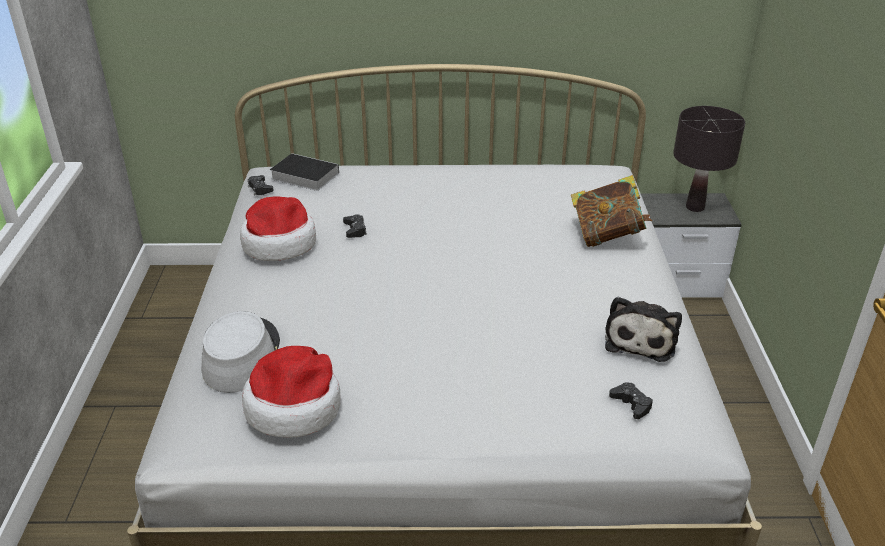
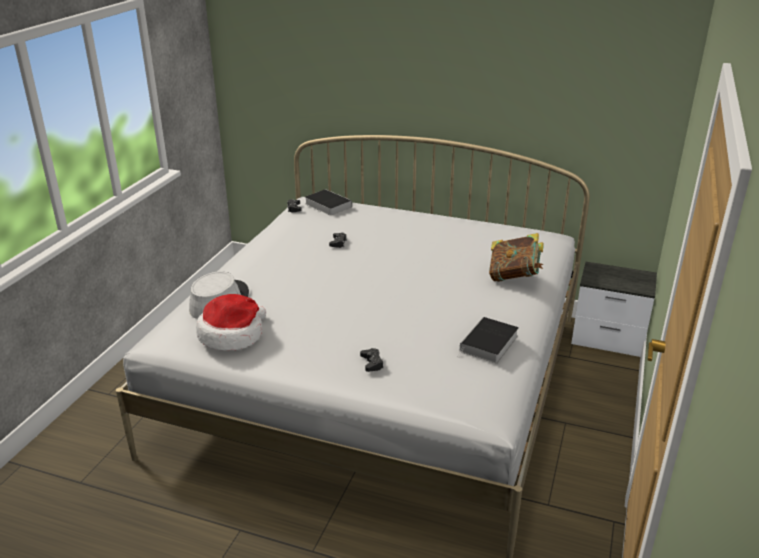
camera: 20 degrees right, 5 degrees down
hat [240,196,316,261] -> none
plush toy [605,297,682,362] -> book [457,317,519,364]
black game controller [609,382,653,419] -> black game controller moved to [360,348,384,372]
black table lamp [673,106,745,212] -> none

